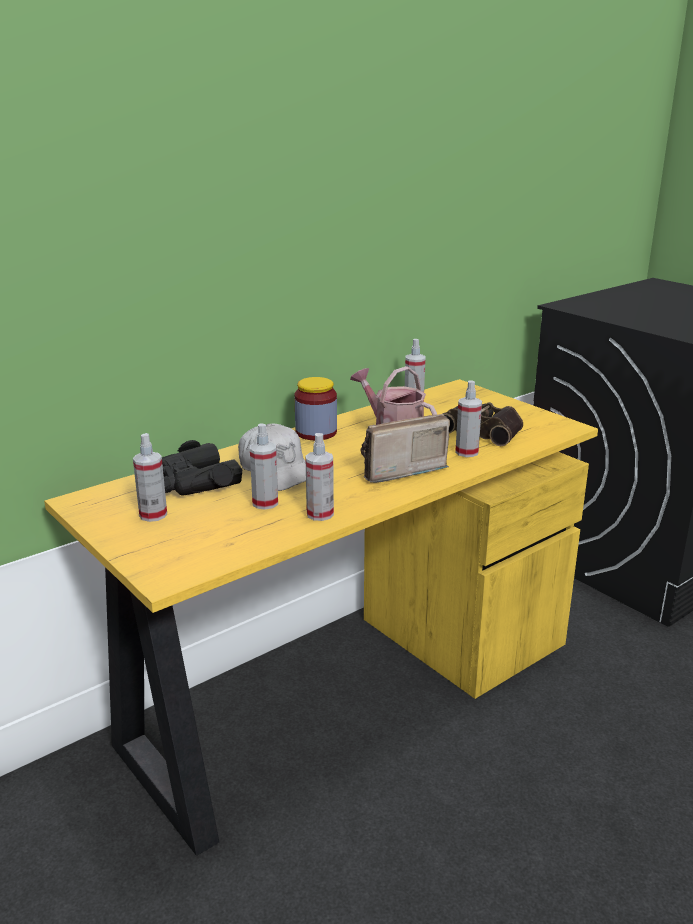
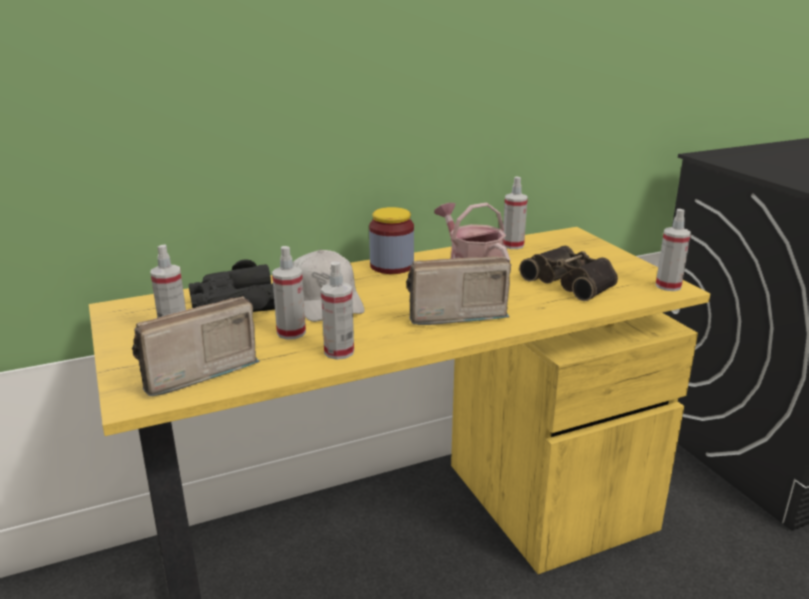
camera: 15 degrees right, 0 degrees up
spray bottle [455,380,482,457] -> spray bottle moved to [655,209,691,291]
none -> radio [132,296,260,396]

